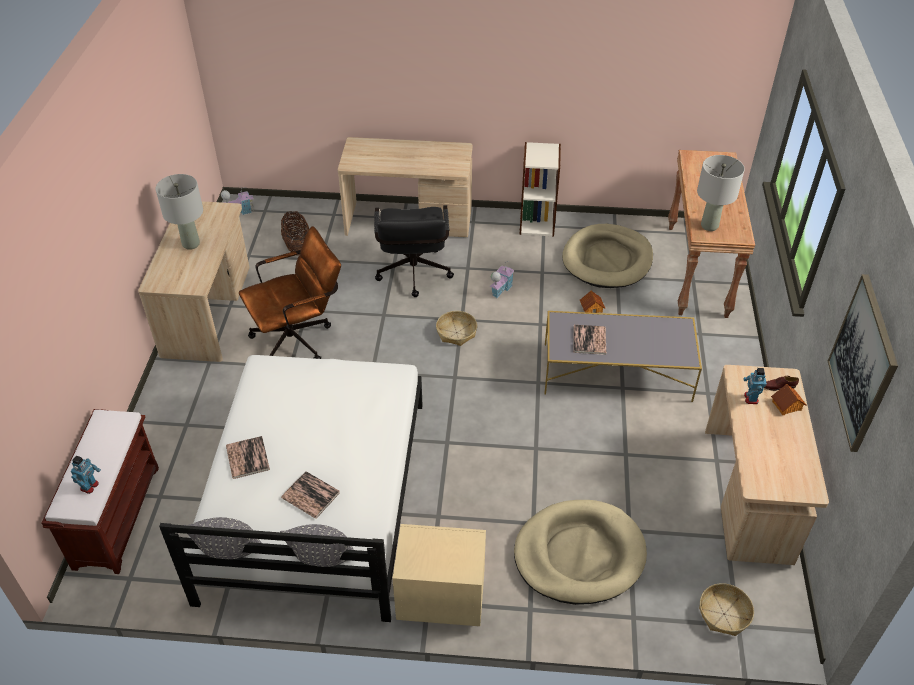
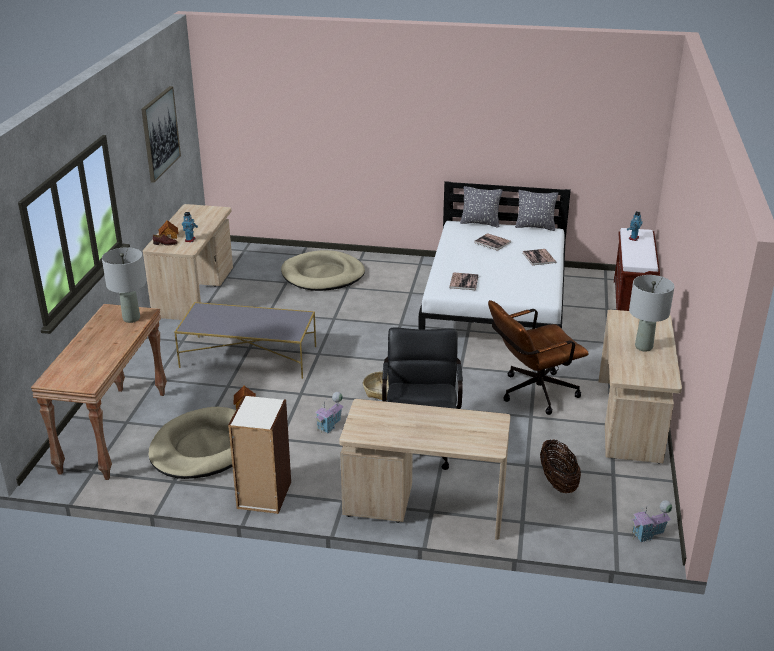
camera: 175 degrees left, 15 degrees down
beige nightstand [392,524,486,626] -> none
book [574,325,606,355] -> book moved to [449,272,479,290]
basket [699,583,754,636] -> none

